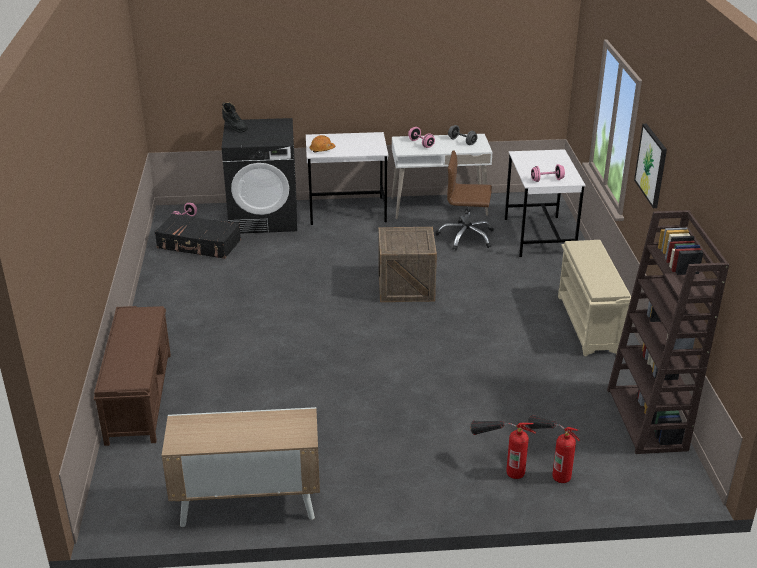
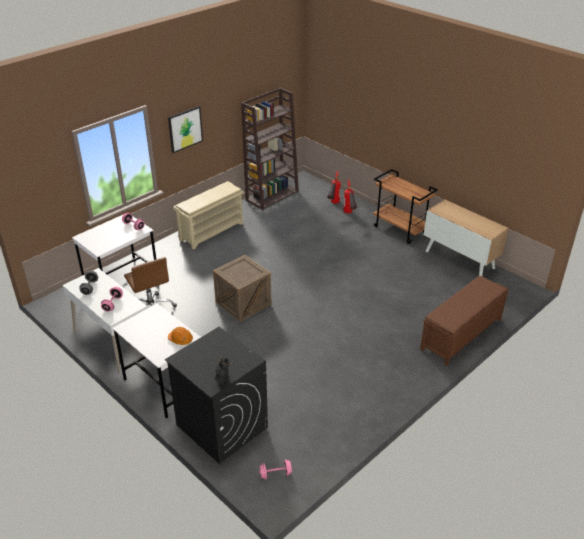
camera: 130 degrees left, 5 degrees up
black suitcase [155,213,241,259] -> none
none -> brown cart [373,169,438,244]

